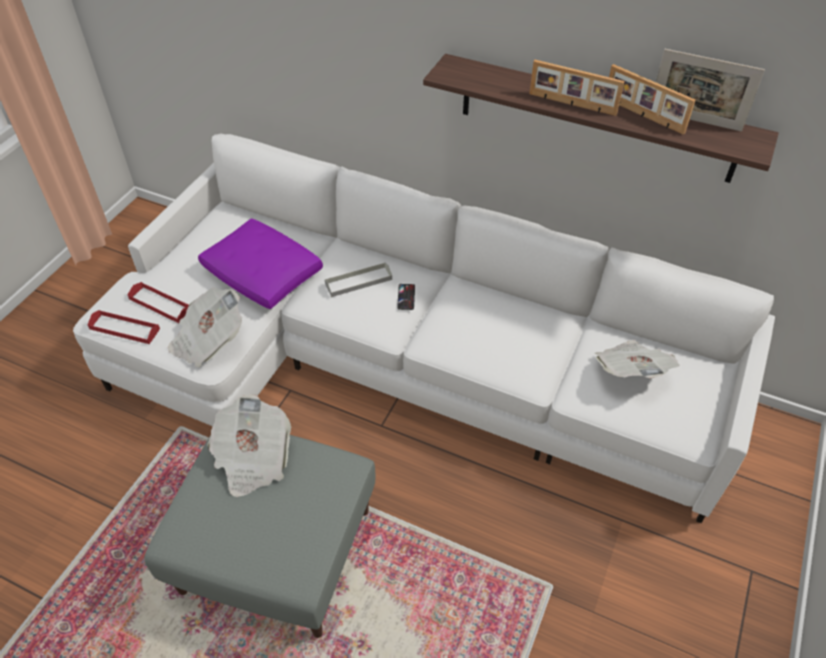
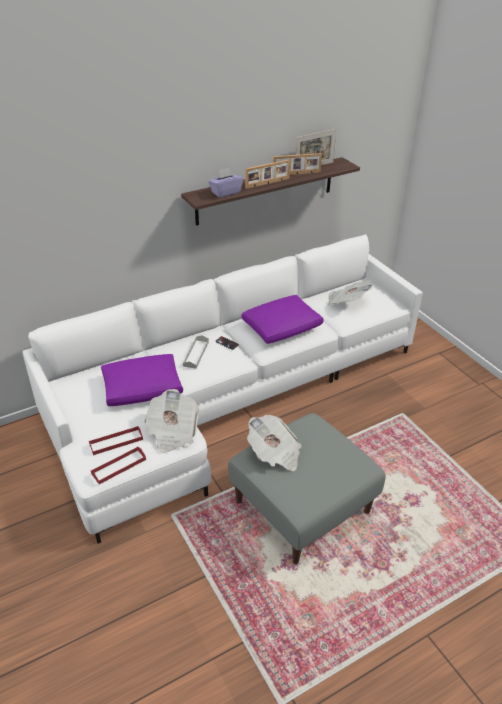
camera: 55 degrees left, 10 degrees down
none -> purple tissue box [208,168,243,198]
none -> purple pillow [242,295,324,344]

